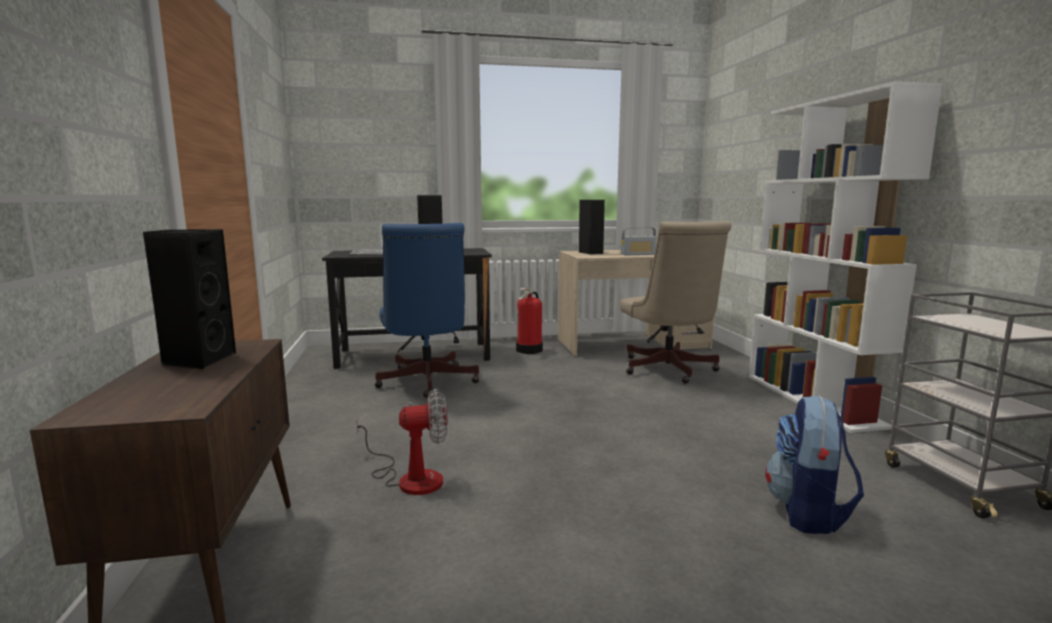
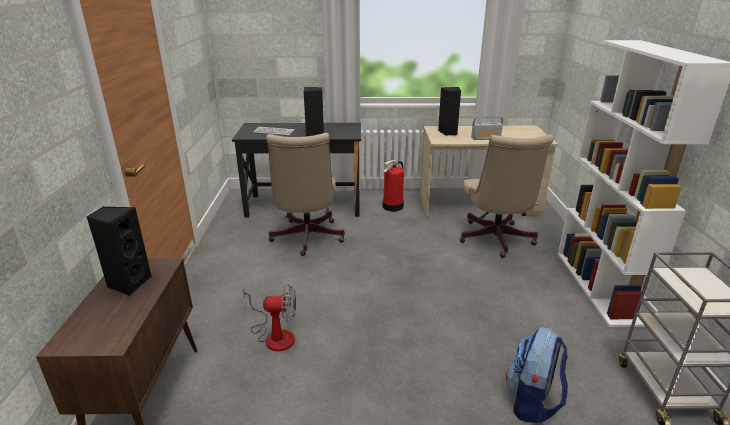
camera: 10 degrees right, 15 degrees up
blue office chair [375,223,479,398] -> beige office chair [266,133,345,256]

